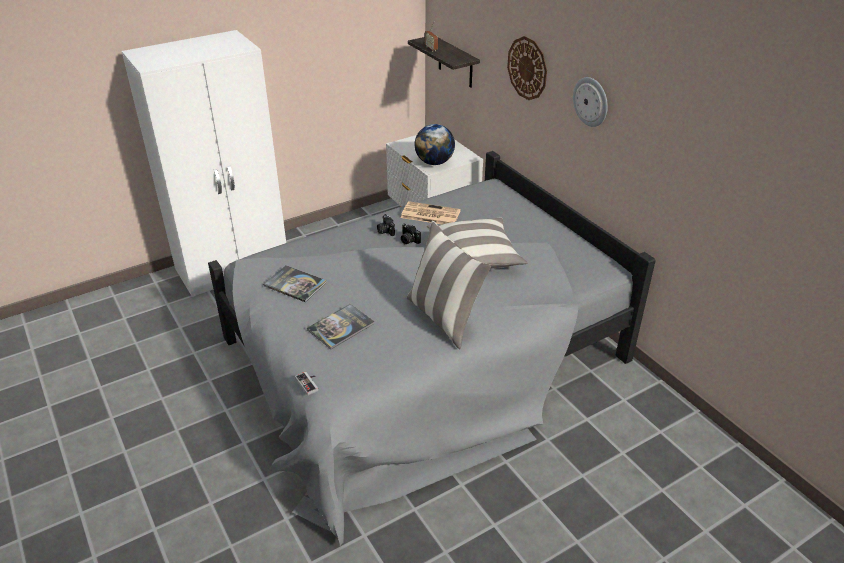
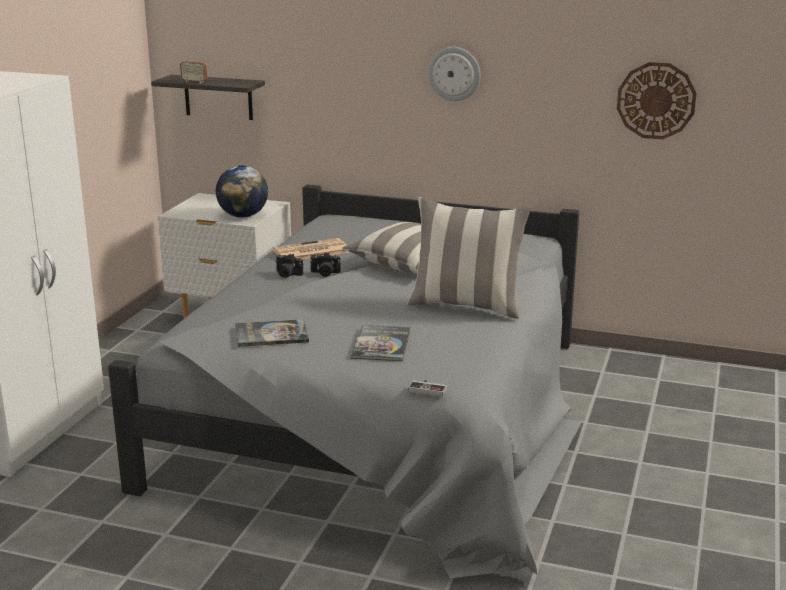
camera: 40 degrees left, 15 degrees down
wall clock [507,36,547,100] -> wall clock moved to [617,62,697,139]

